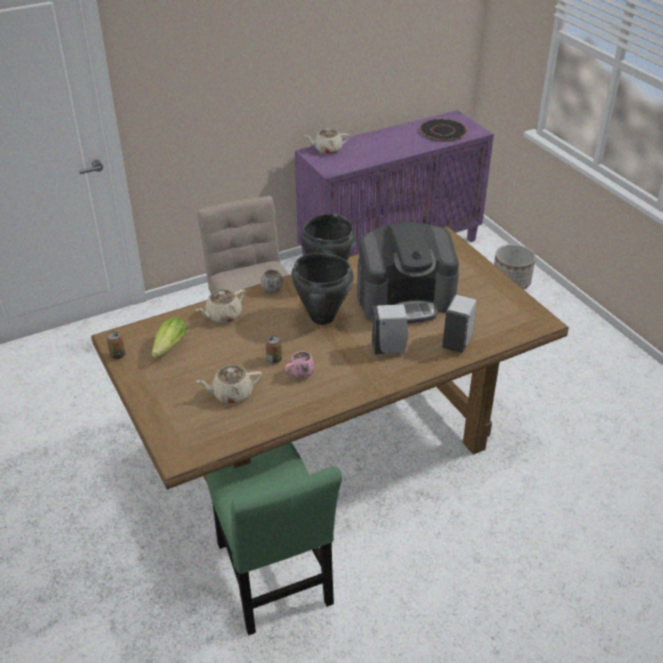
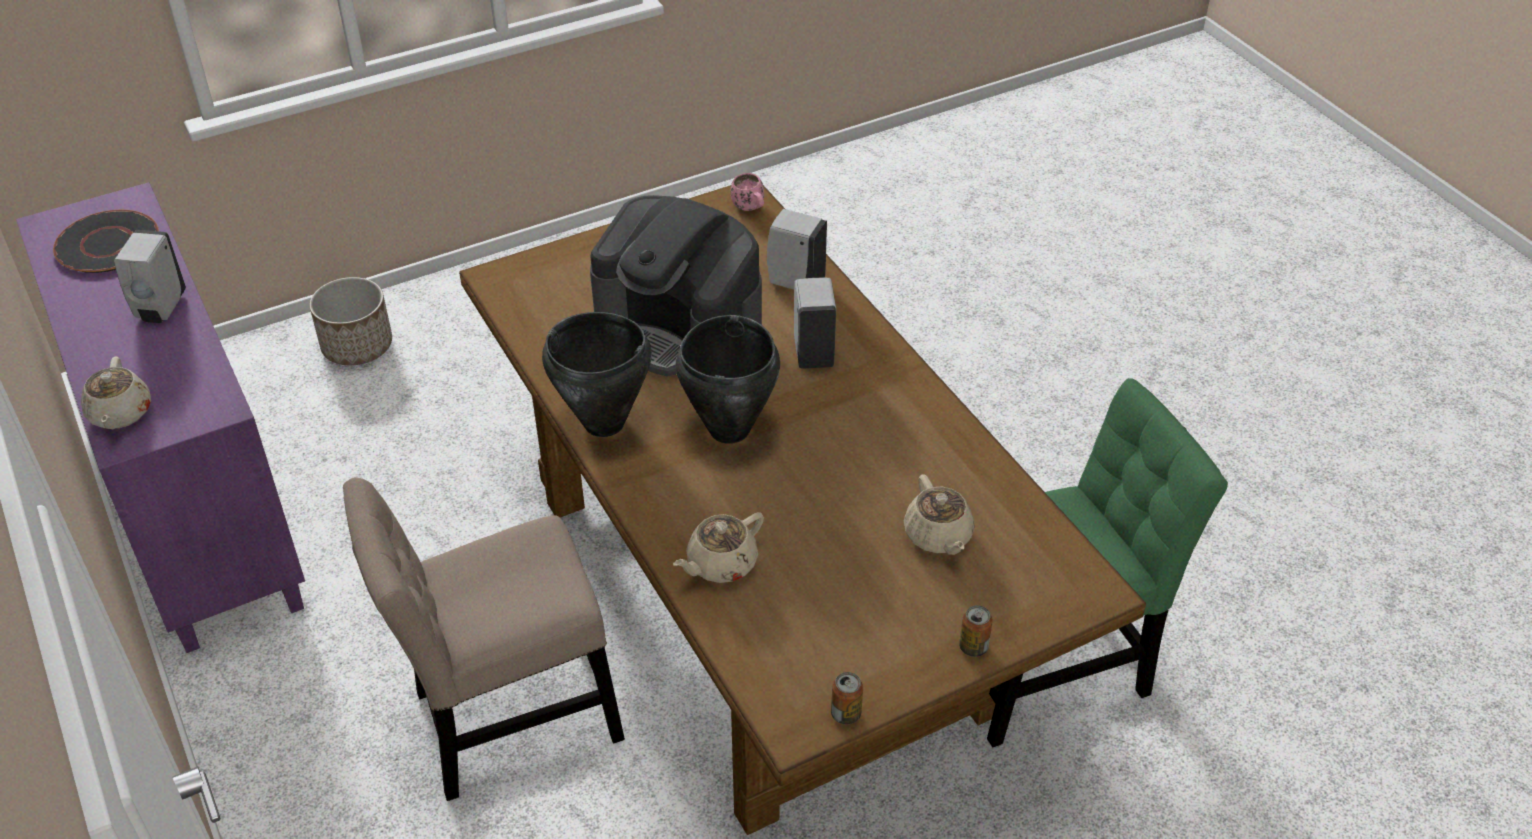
camera: 90 degrees left, 5 degrees up
lettuce [151,317,187,358] -> none
beige teapot [196,289,246,323] -> beige teapot turned 90 degrees clockwise [673,512,764,583]
white mug [261,268,282,293] -> none
can [266,335,282,364] -> can moved to [959,605,993,657]
pink mug [285,351,314,378] -> pink mug moved to [731,173,764,211]
coffee machine [357,222,459,324] -> coffee machine turned 135 degrees clockwise [590,195,762,377]
none -> white soap dispenser [114,230,186,323]

